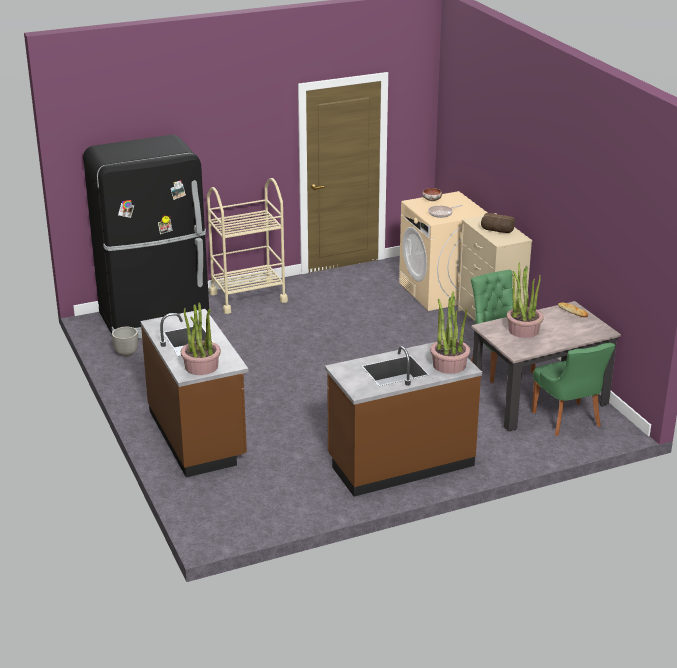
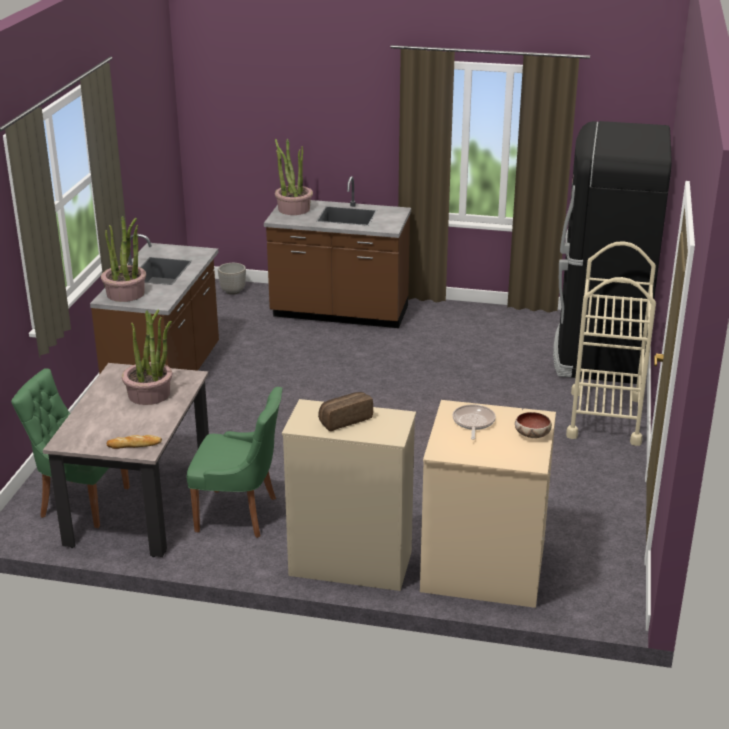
camera: 125 degrees right, 0 degrees up
planter [112,327,138,357] -> planter moved to [218,263,246,295]

